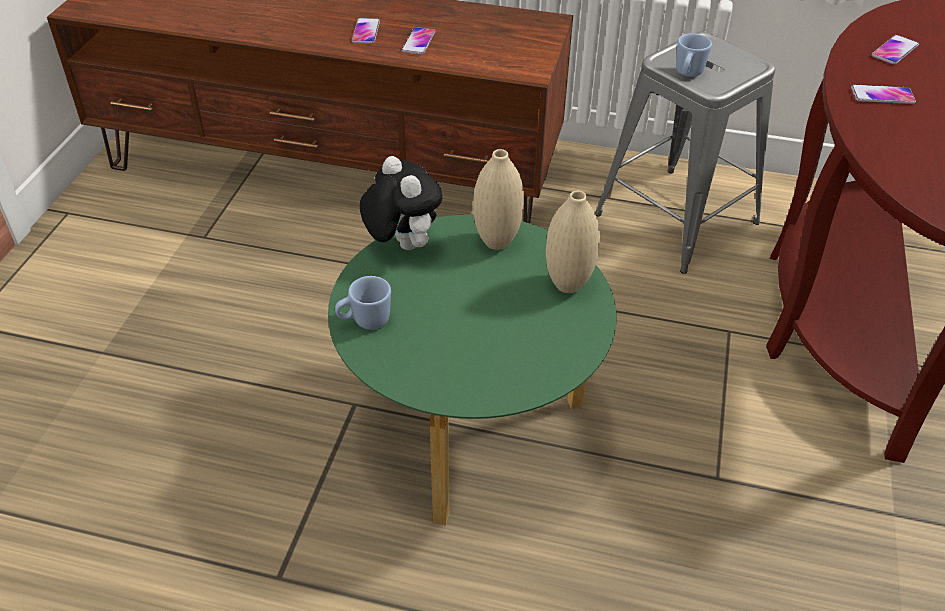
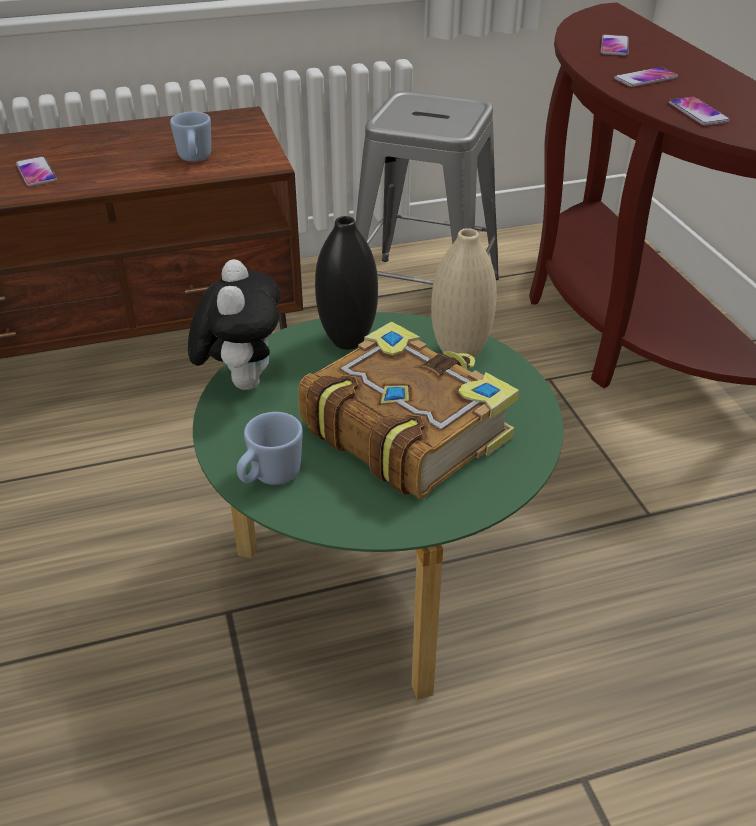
camera: 30 degrees left, 5 degrees down
plush toy [360,156,442,250] -> plush toy turned 60 degrees clockwise [188,259,280,390]
phone [401,27,435,55] -> phone moved to [669,97,730,125]
beige vase [473,149,524,250] -> black vase [315,216,378,350]
blue mug [676,33,712,77] -> blue mug moved to [170,112,211,162]
none -> book [298,321,519,499]

